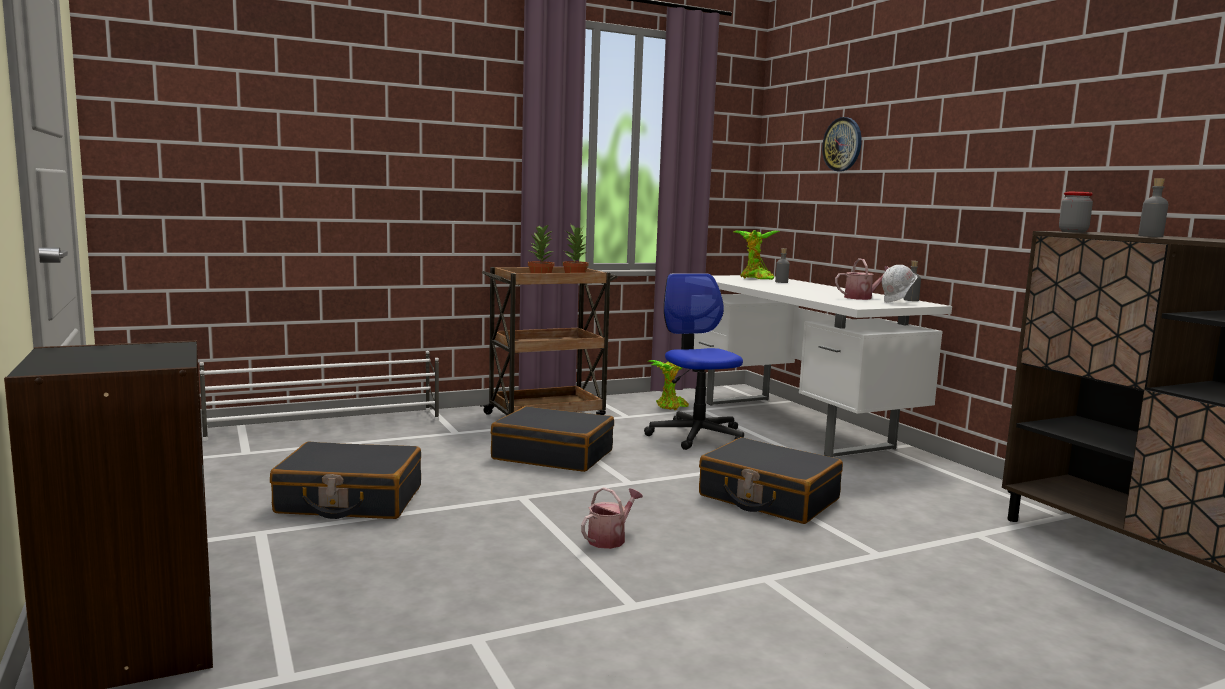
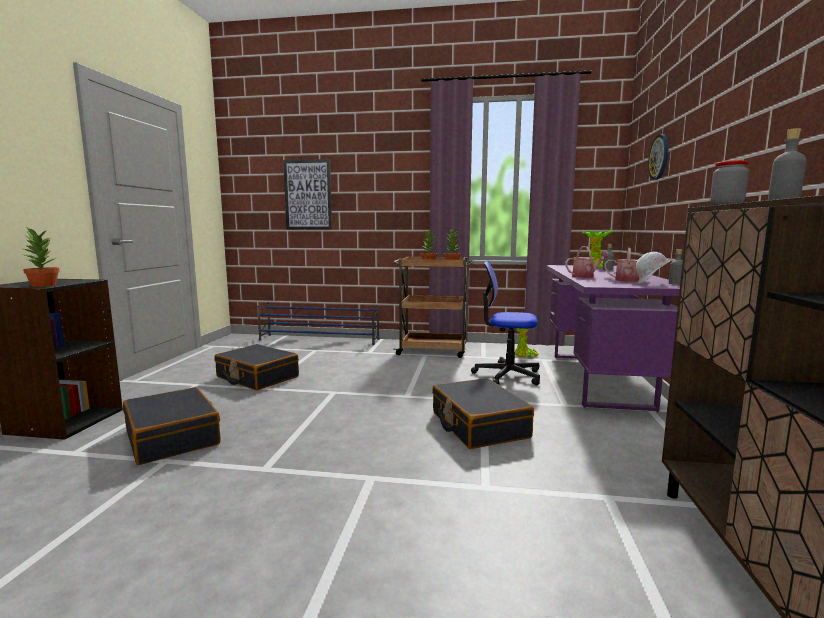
camera: 35 degrees right, 0 degrees up
white shoe rack [199,351,439,441] -> blue shoe rack [257,302,379,345]
black suitcase [491,406,614,472] -> black suitcase moved to [123,387,220,465]
watering can [581,487,643,549] -> watering can moved to [565,246,609,278]
office chair [644,273,744,450] -> office chair turned 90 degrees counterclockwise [471,261,540,385]
white desk [694,275,952,457] -> purple desk [546,265,680,412]
none -> potted plant [23,228,60,287]
none -> picture [283,159,332,230]

